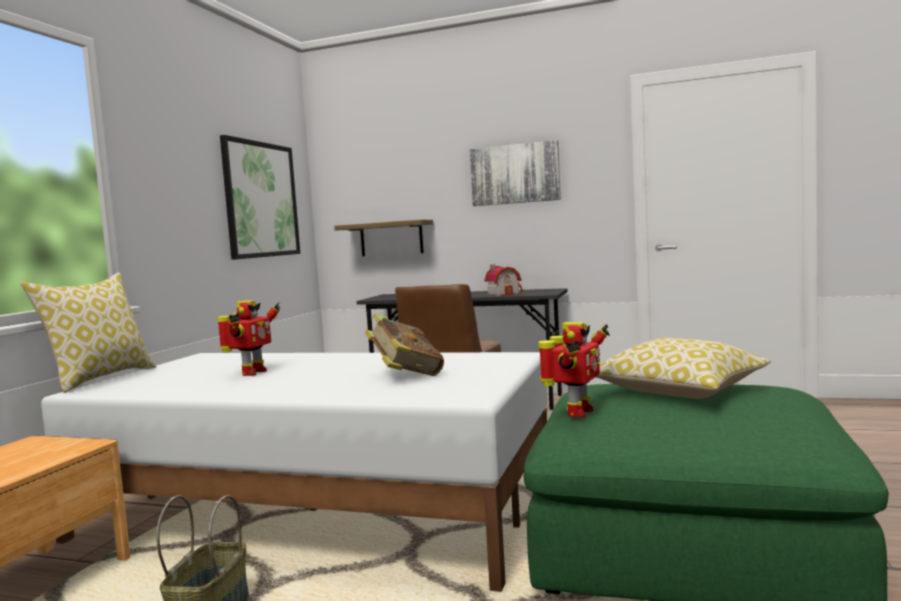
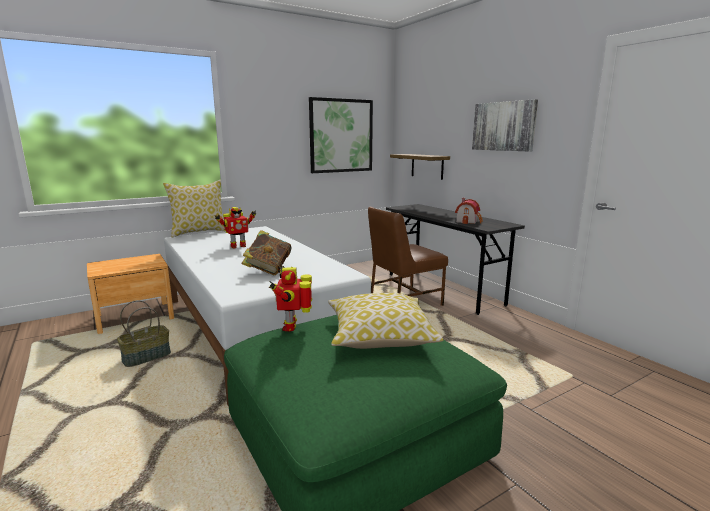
camera: 40 degrees right, 10 degrees up
toy robot [538,322,610,418] -> toy robot turned 105 degrees clockwise [269,266,312,332]

